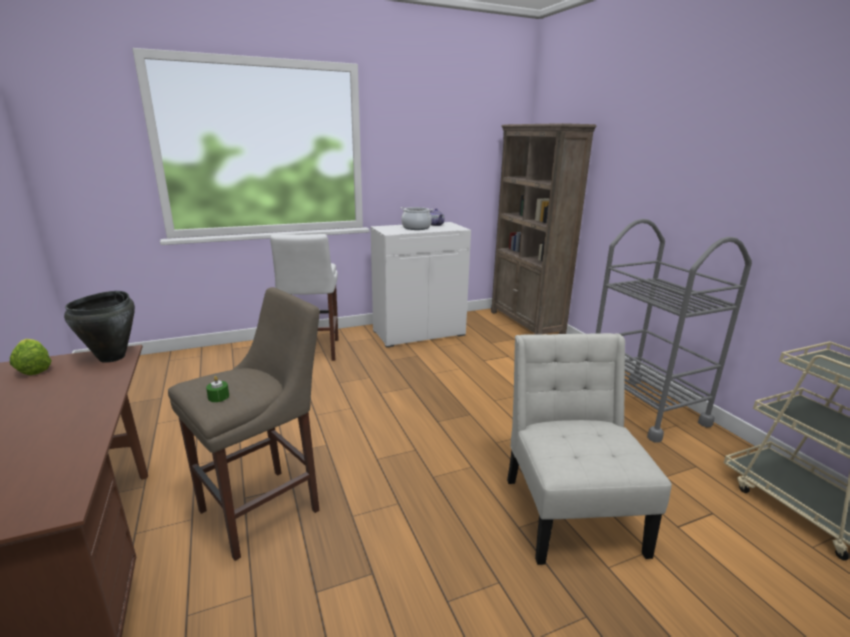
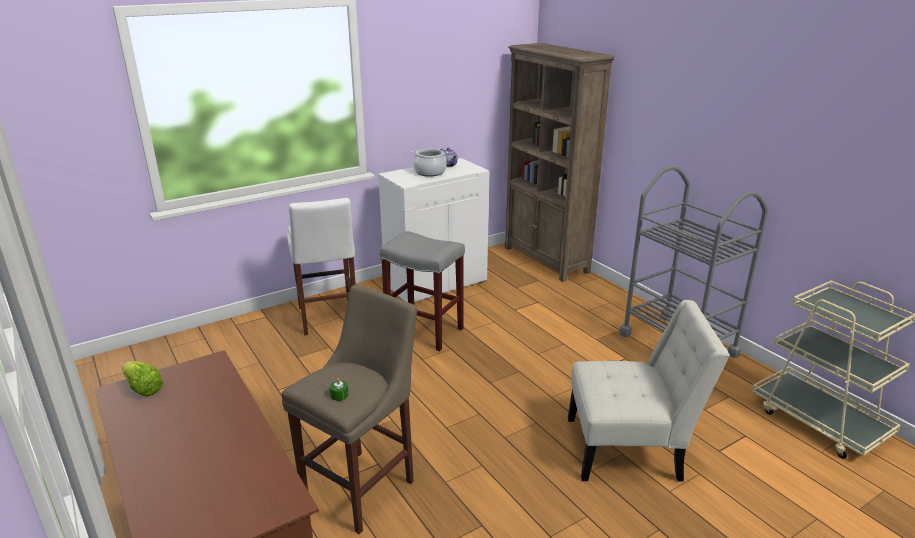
camera: 10 degrees left, 5 degrees up
black cooking pot [64,291,135,363] -> none
white chair [507,333,672,565] -> white chair turned 105 degrees clockwise [568,300,730,482]
none -> grey stool [380,231,465,351]

